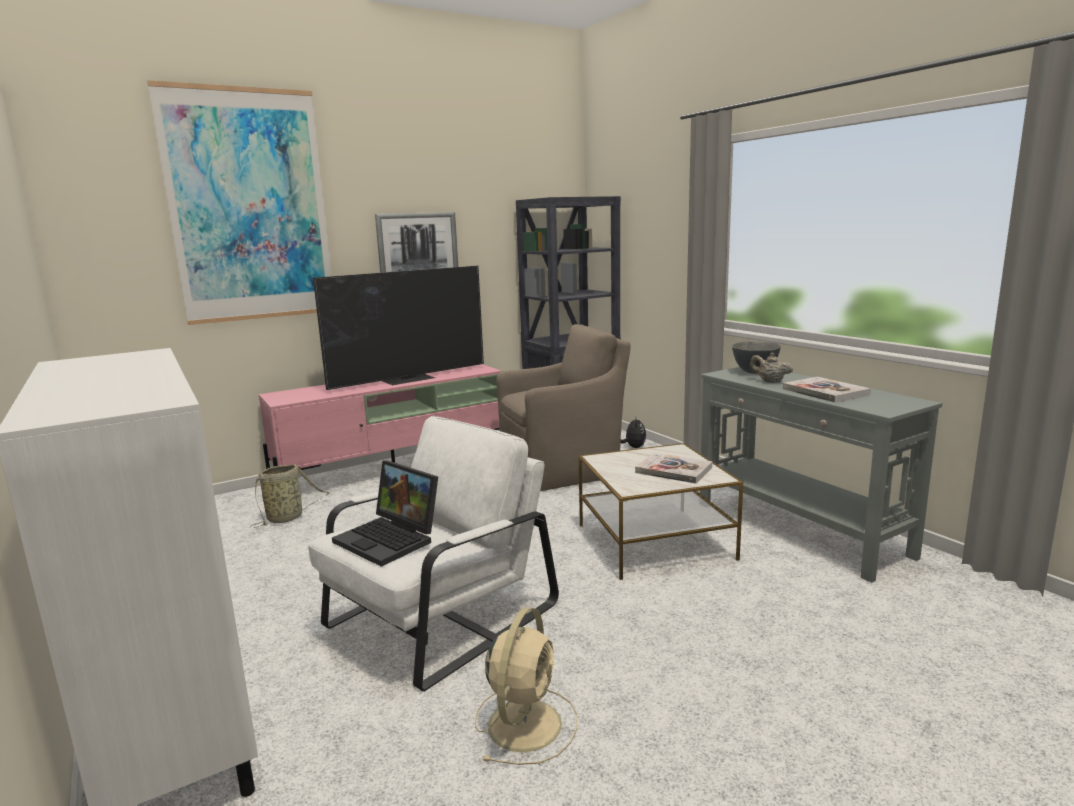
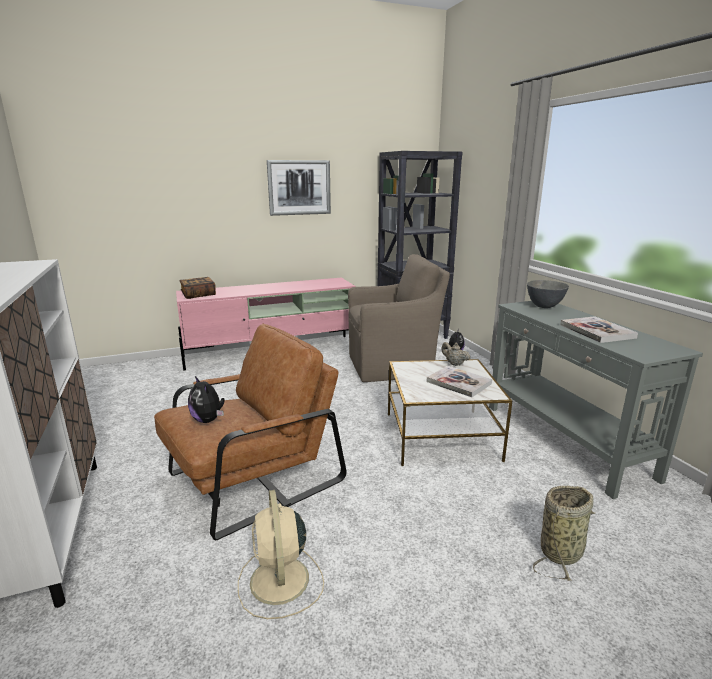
camera: 10 degrees right, 5 degrees up
picture [147,80,332,325] -> none
basket [250,464,330,528] -> basket moved to [533,486,595,581]
white armchair [308,416,559,691] -> brown armchair [154,324,347,541]
television [313,266,484,390] -> none
laptop [332,460,438,567] -> plush toy [188,376,225,423]
beige fan [475,607,578,765] -> beige fan turned 135 degrees clockwise [238,490,324,619]
beige teapot [750,353,793,383] -> beige teapot moved to [441,342,470,366]
none -> book [179,277,216,299]

